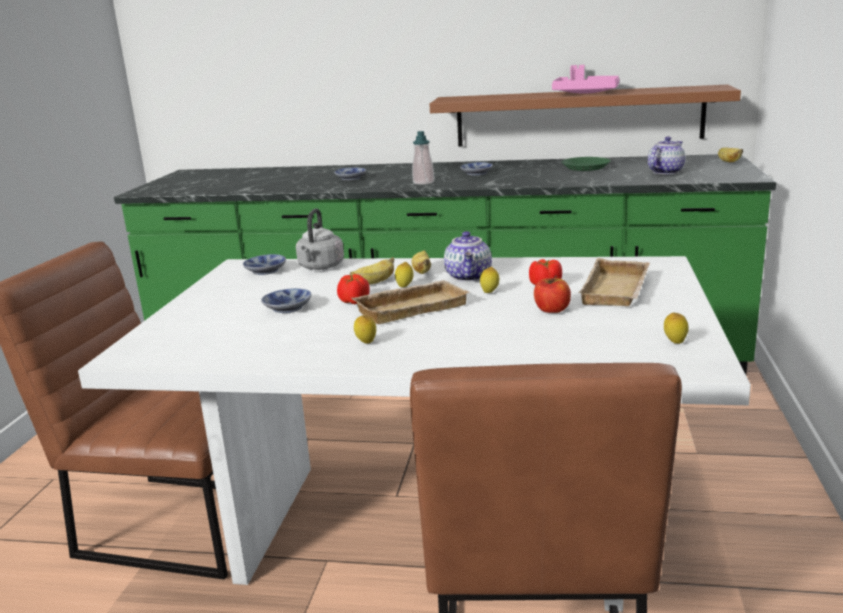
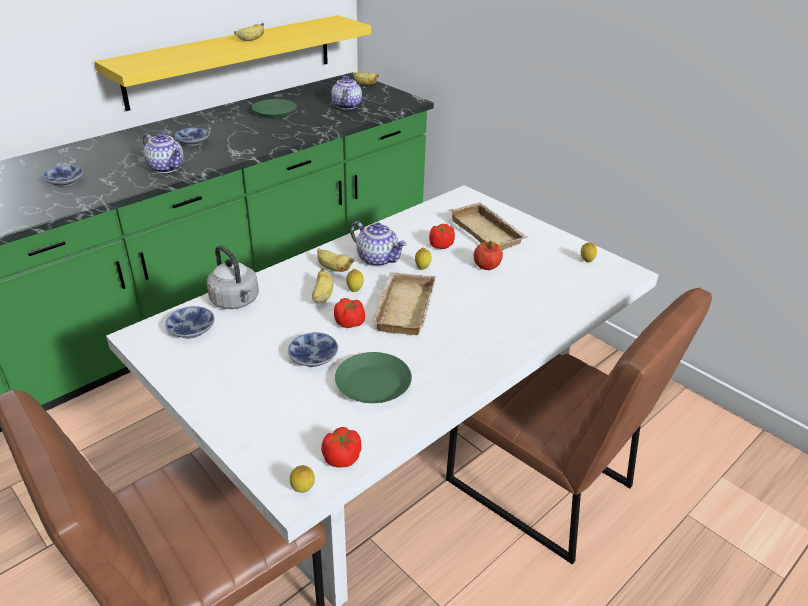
camera: 55 degrees left, 15 degrees up
lemon [354,315,376,344] -> lemon moved to [290,465,315,493]
soap dispenser [412,131,434,185] -> teapot [143,133,184,173]
brown shelf [429,84,741,147] -> yellow shelf [94,15,371,111]
pink tray [552,65,619,94] -> banana [234,23,264,41]
none -> tomato [321,427,361,467]
none -> green plate [335,352,412,403]

